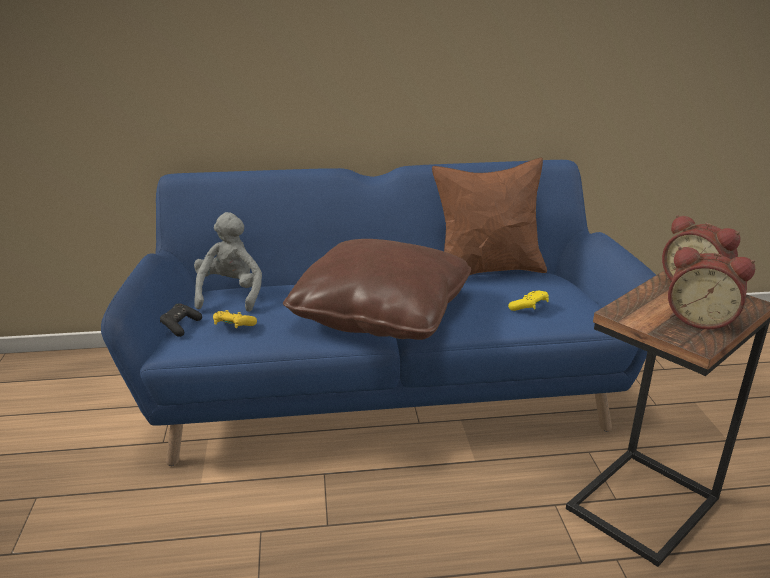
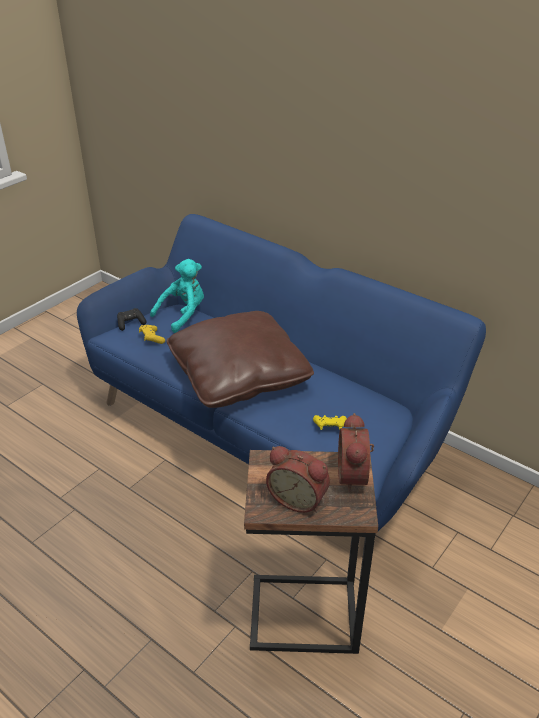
camera: 45 degrees right, 10 degrees up
grey plush toy [194,212,262,312] -> turquoise plush toy [150,259,204,333]
brown pillow [432,157,547,275] -> none
alarm clock [668,247,755,330] -> alarm clock turned 45 degrees counterclockwise [266,446,330,513]

